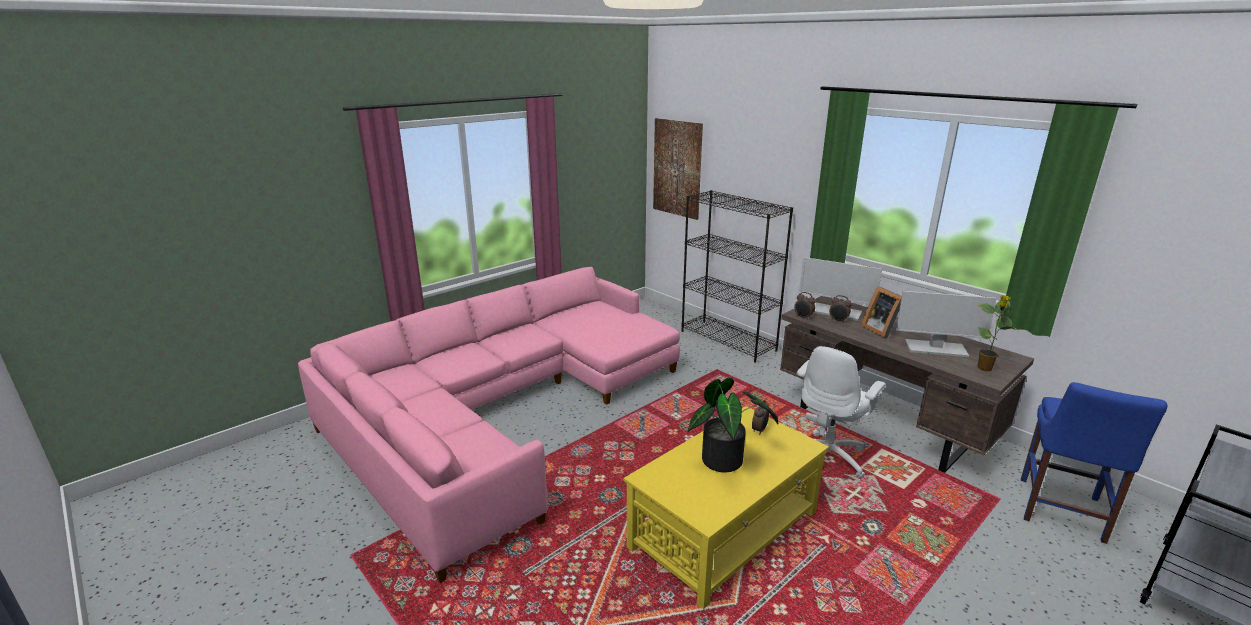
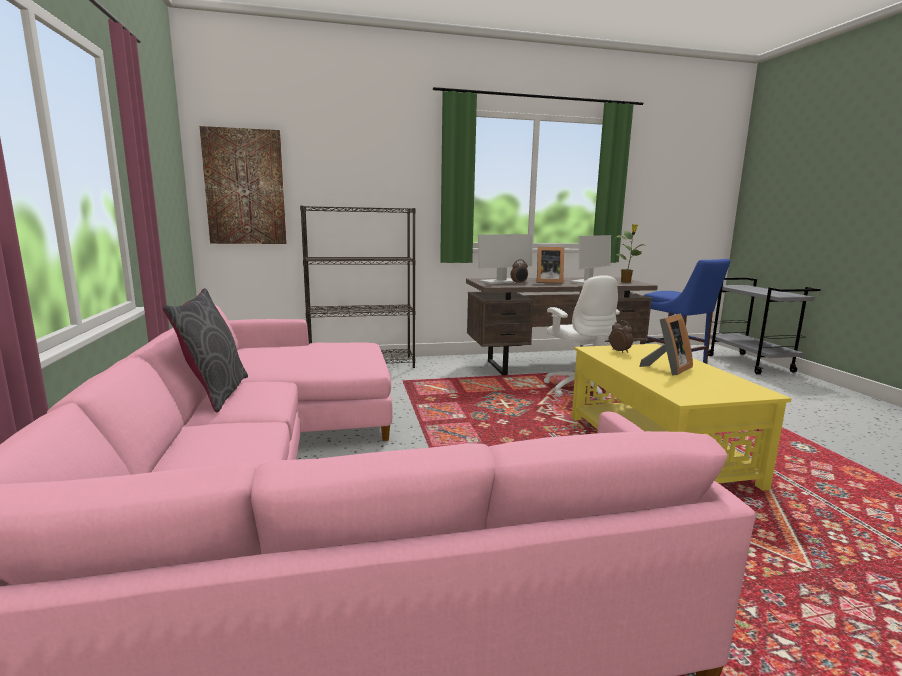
camera: 60 degrees left, 10 degrees down
potted plant [688,377,779,472] -> picture frame [639,314,693,376]
alarm clock [794,292,815,320] -> none
none -> grey pillow [162,288,248,412]

